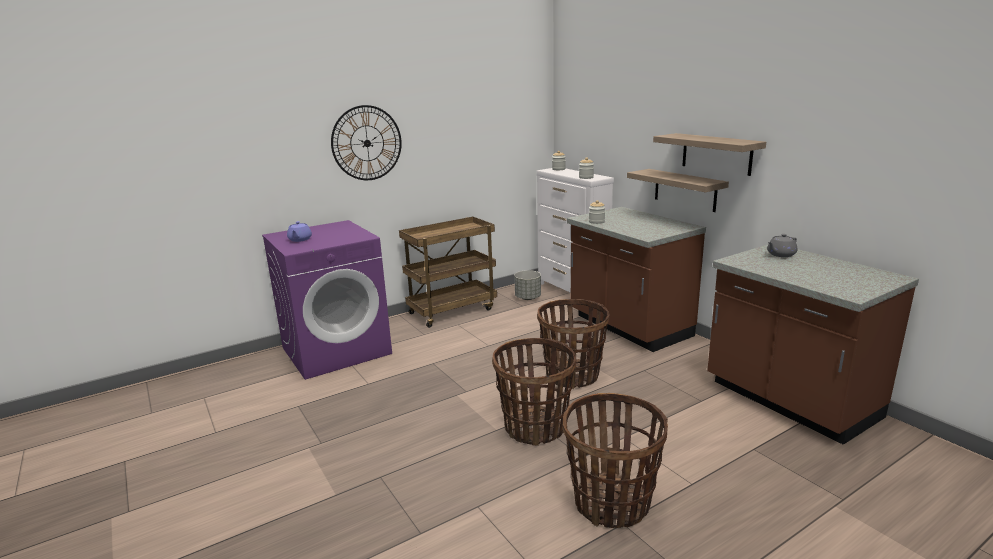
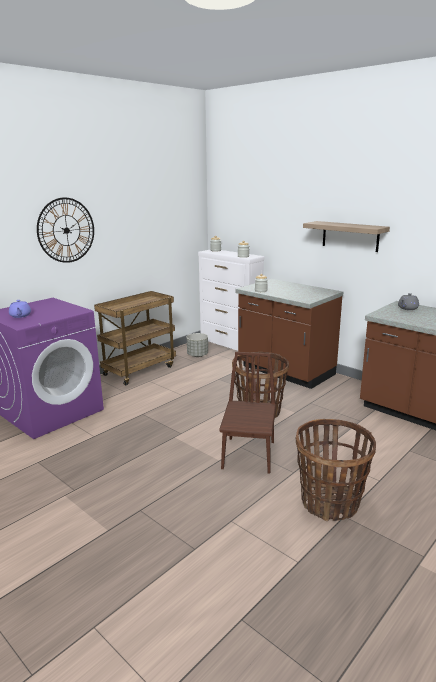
camera: 15 degrees left, 0 degrees up
basket [492,338,576,446] -> brown chair [219,352,276,474]
shelf [627,169,729,212] -> none

